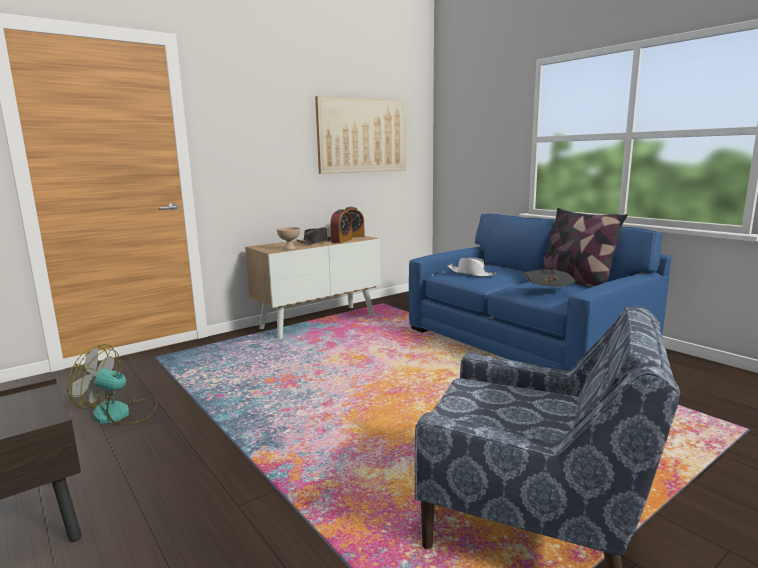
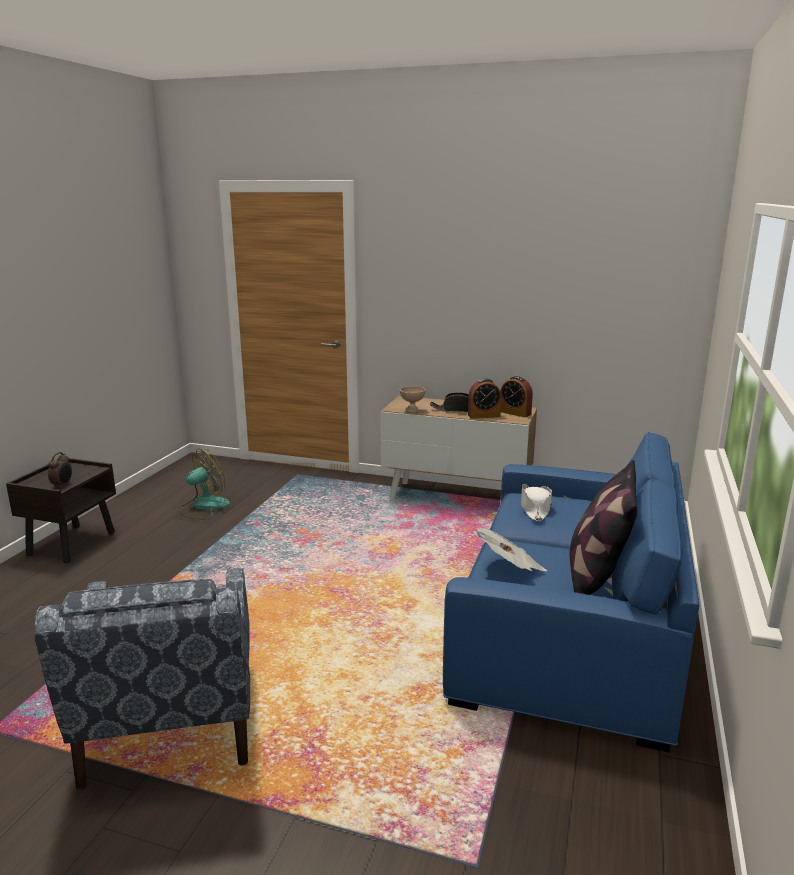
camera: 55 degrees right, 5 degrees up
fan [67,344,158,425] -> fan turned 75 degrees clockwise [177,449,230,519]
picture [315,96,405,174] -> none
none -> alarm clock [48,452,72,489]

